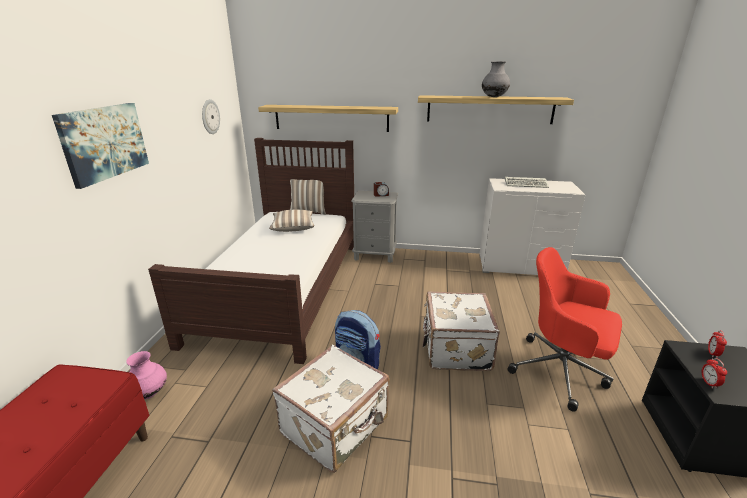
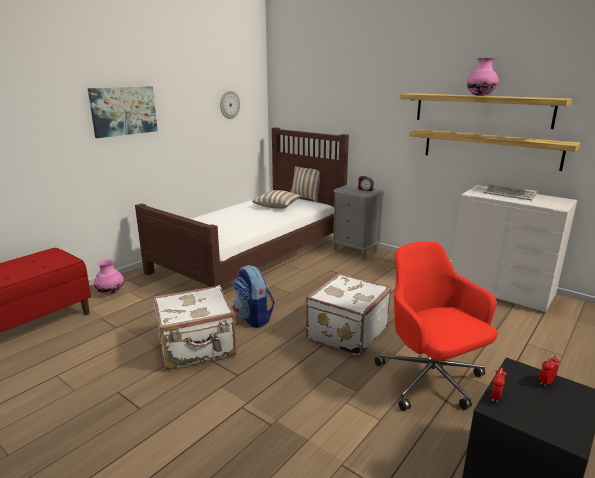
camera: 30 degrees right, 5 degrees down
shelf [258,105,398,132] -> shelf moved to [409,129,581,171]
grey vase [482,61,510,97] -> pink vase [467,58,498,96]

